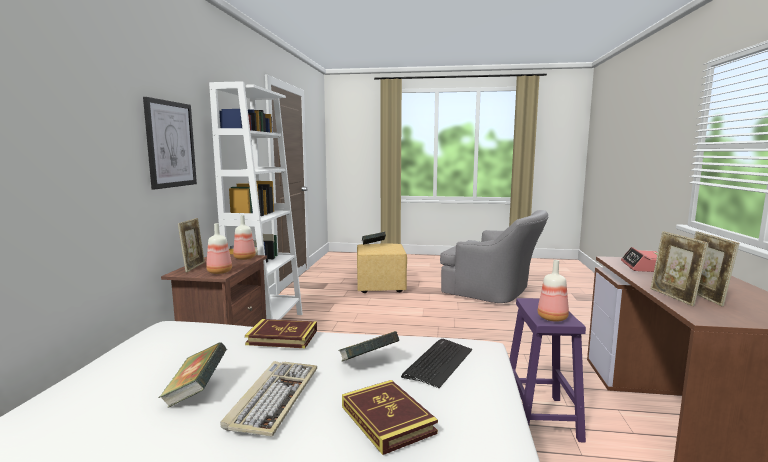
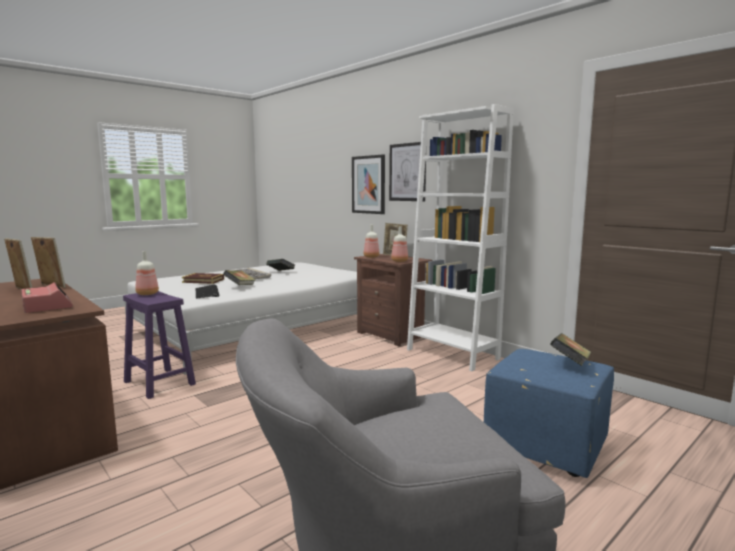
camera: 130 degrees right, 0 degrees up
book [245,319,317,348] -> none
yellow ottoman [357,244,407,293] -> blue ottoman [484,349,614,478]
none -> picture [352,154,385,214]

